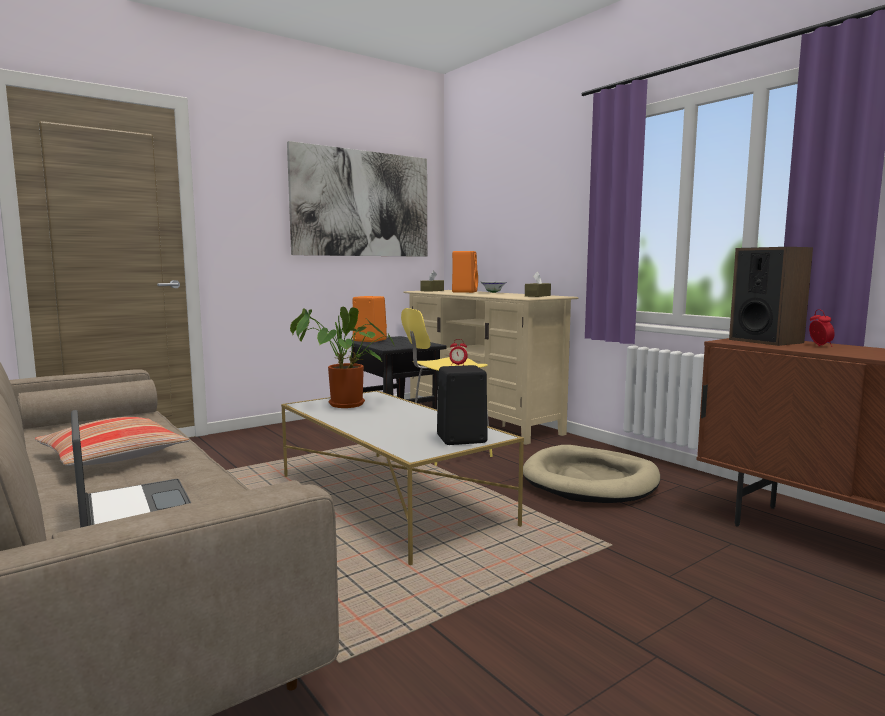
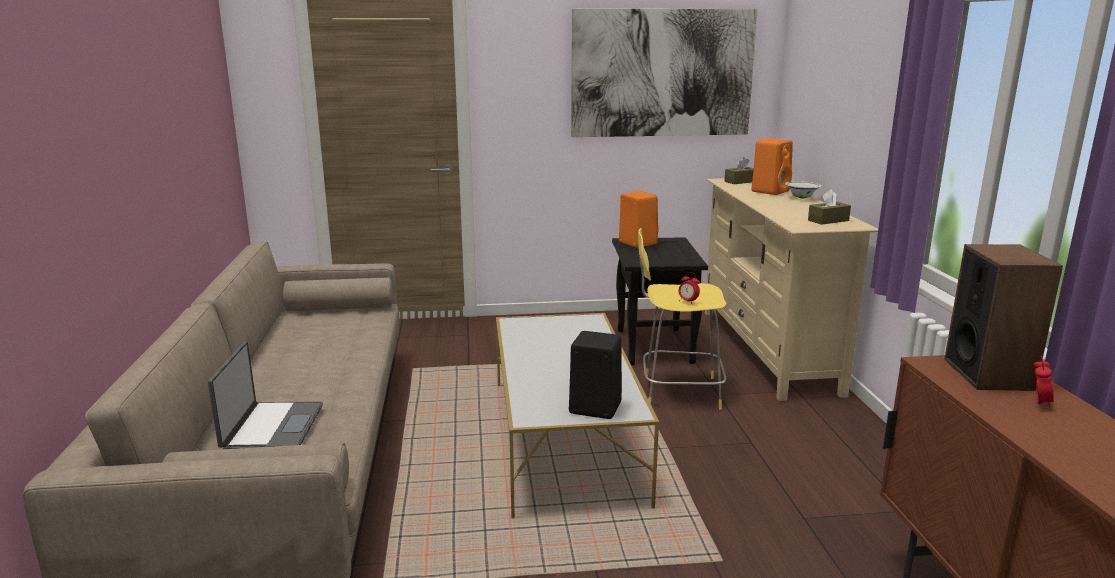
camera: 30 degrees right, 10 degrees up
pillow [35,417,190,466] -> none
potted plant [290,307,394,408] -> none
beige dog bed [523,445,660,503] -> none

